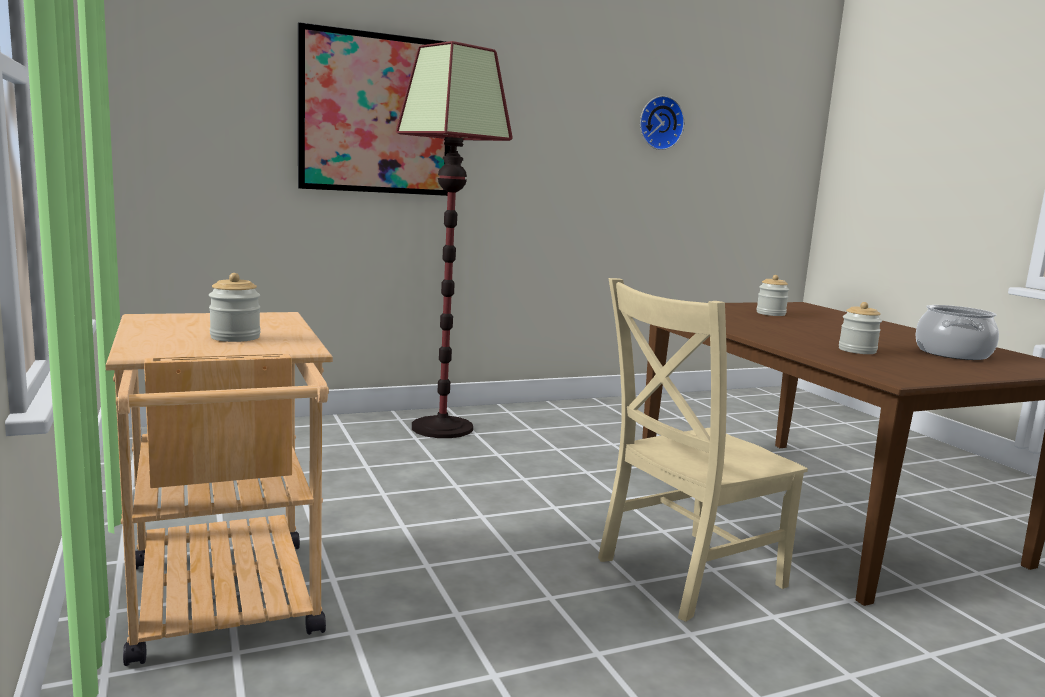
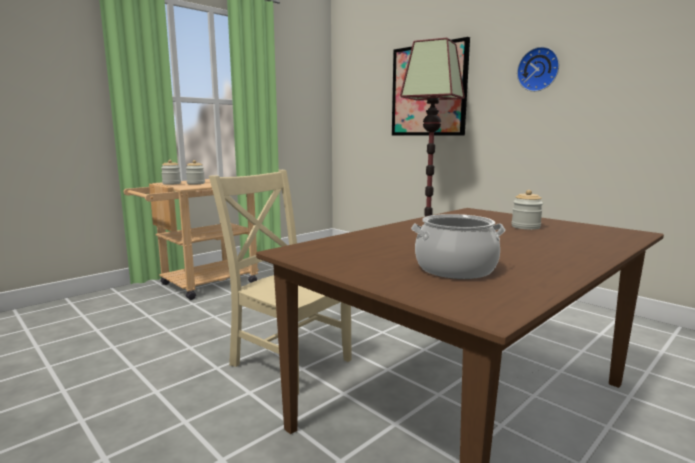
camera: 70 degrees right, 0 degrees up
wall clock [640,96,685,150] -> wall clock moved to [517,47,559,92]
jar [839,302,882,354] -> jar moved to [161,160,181,185]

